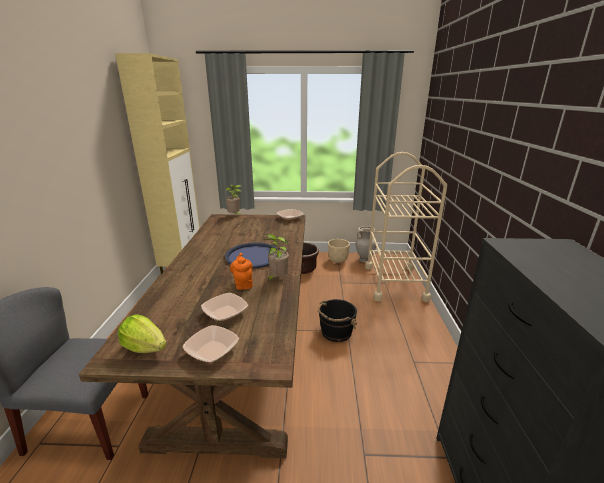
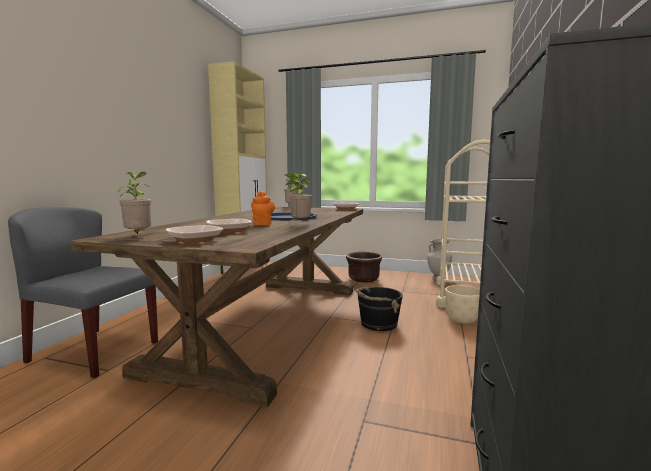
camera: 15 degrees right, 15 degrees down
lettuce [118,315,167,353] -> potted plant [118,172,151,234]
beige planter [328,239,350,263] -> beige planter moved to [445,285,480,324]

